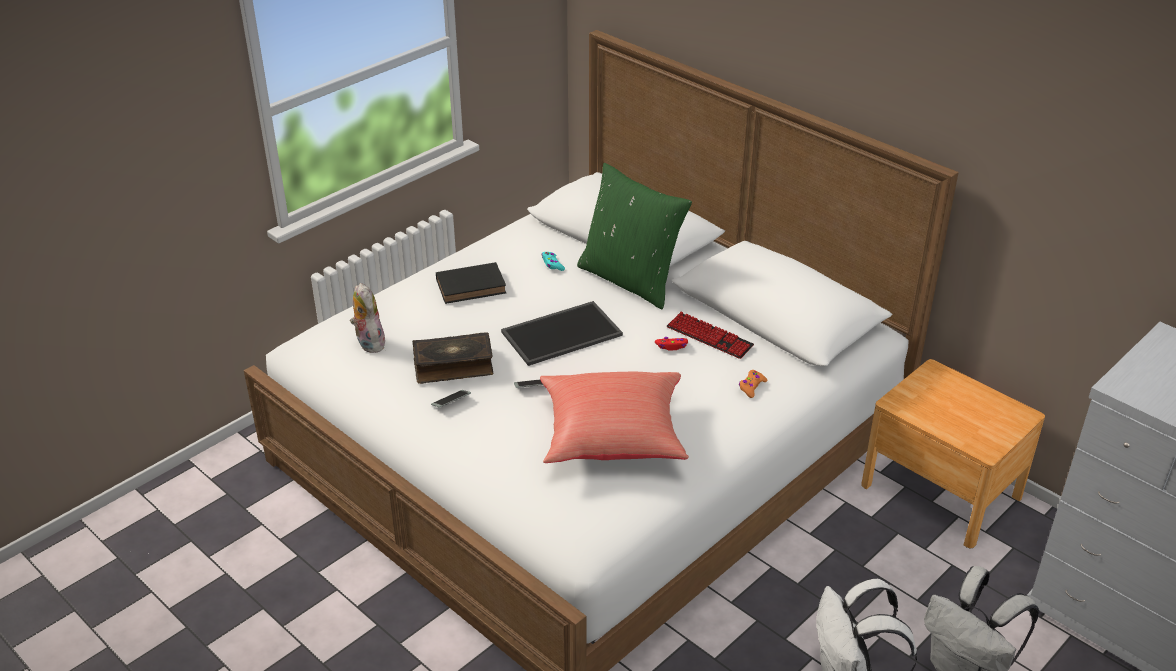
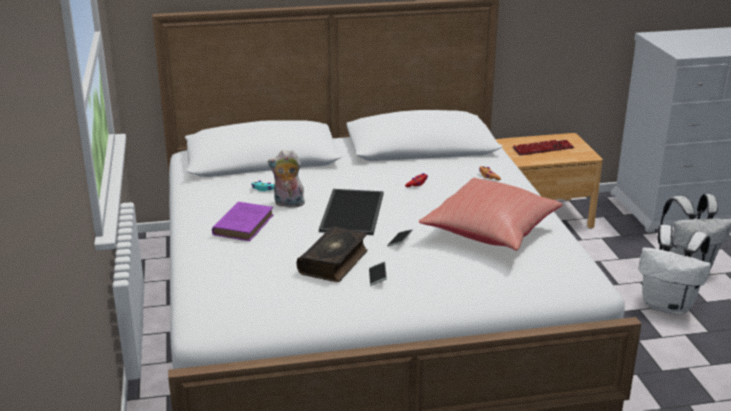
camera: 55 degrees left, 10 degrees down
plush toy [350,283,385,353] -> plush toy moved to [268,150,305,208]
black book [436,262,506,304] -> purple book [212,202,274,241]
green pillow [577,163,692,309] -> none
keyboard [667,312,754,359] -> keyboard moved to [512,140,574,156]

